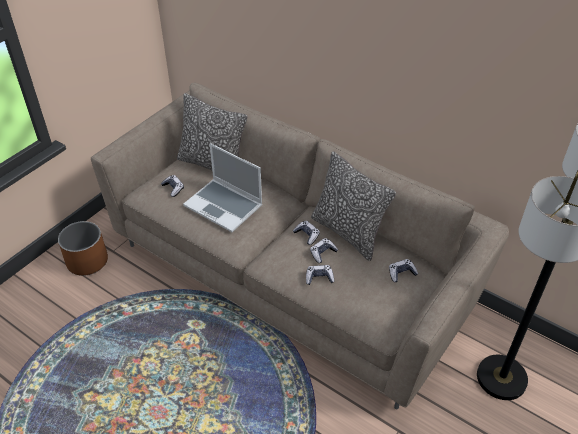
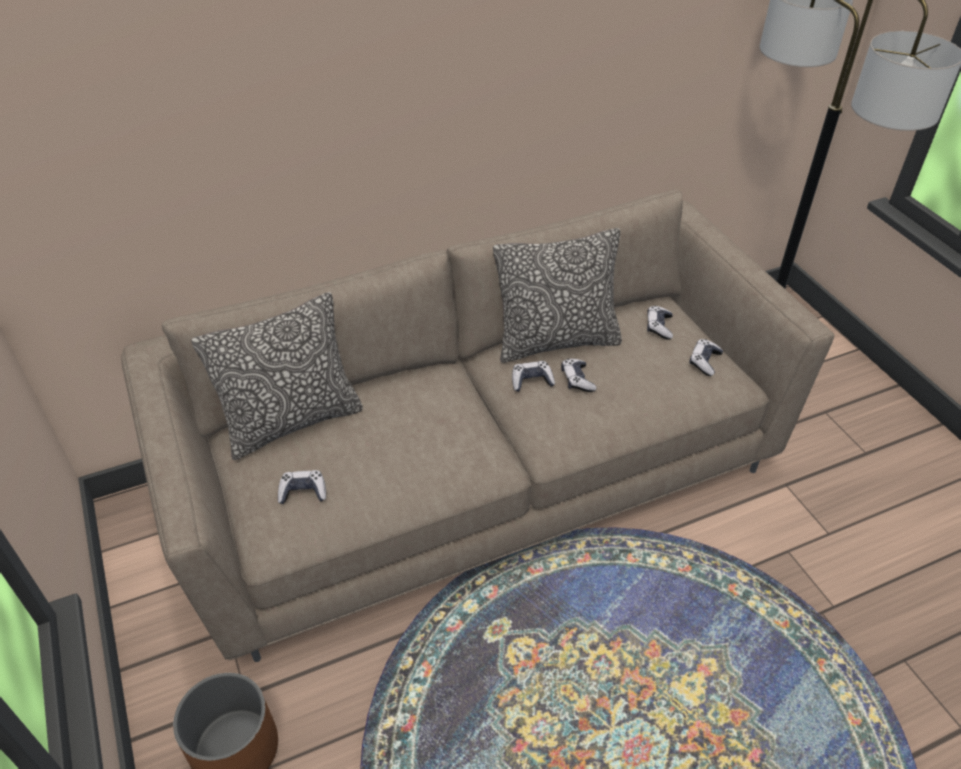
camera: 60 degrees left, 0 degrees up
laptop [183,143,263,232] -> none
game controller [306,265,334,285] -> game controller moved to [690,339,723,376]

